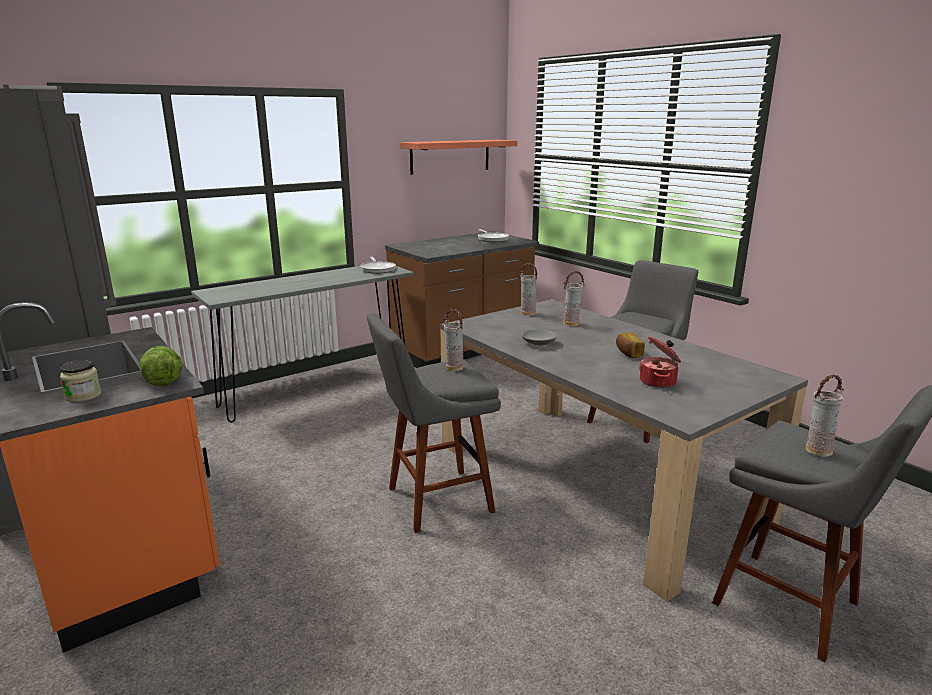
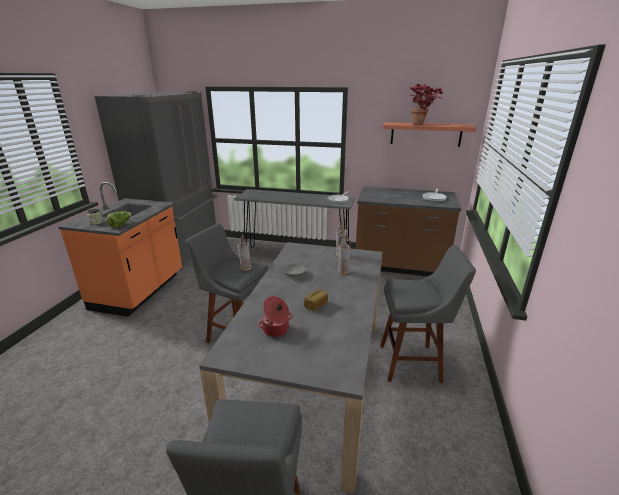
camera: 50 degrees right, 5 degrees up
vase [806,375,844,457] -> none
none -> potted plant [410,84,443,125]

